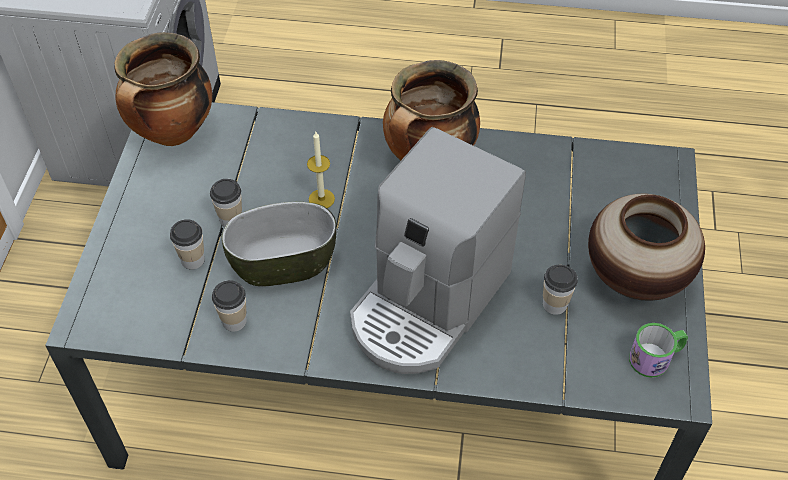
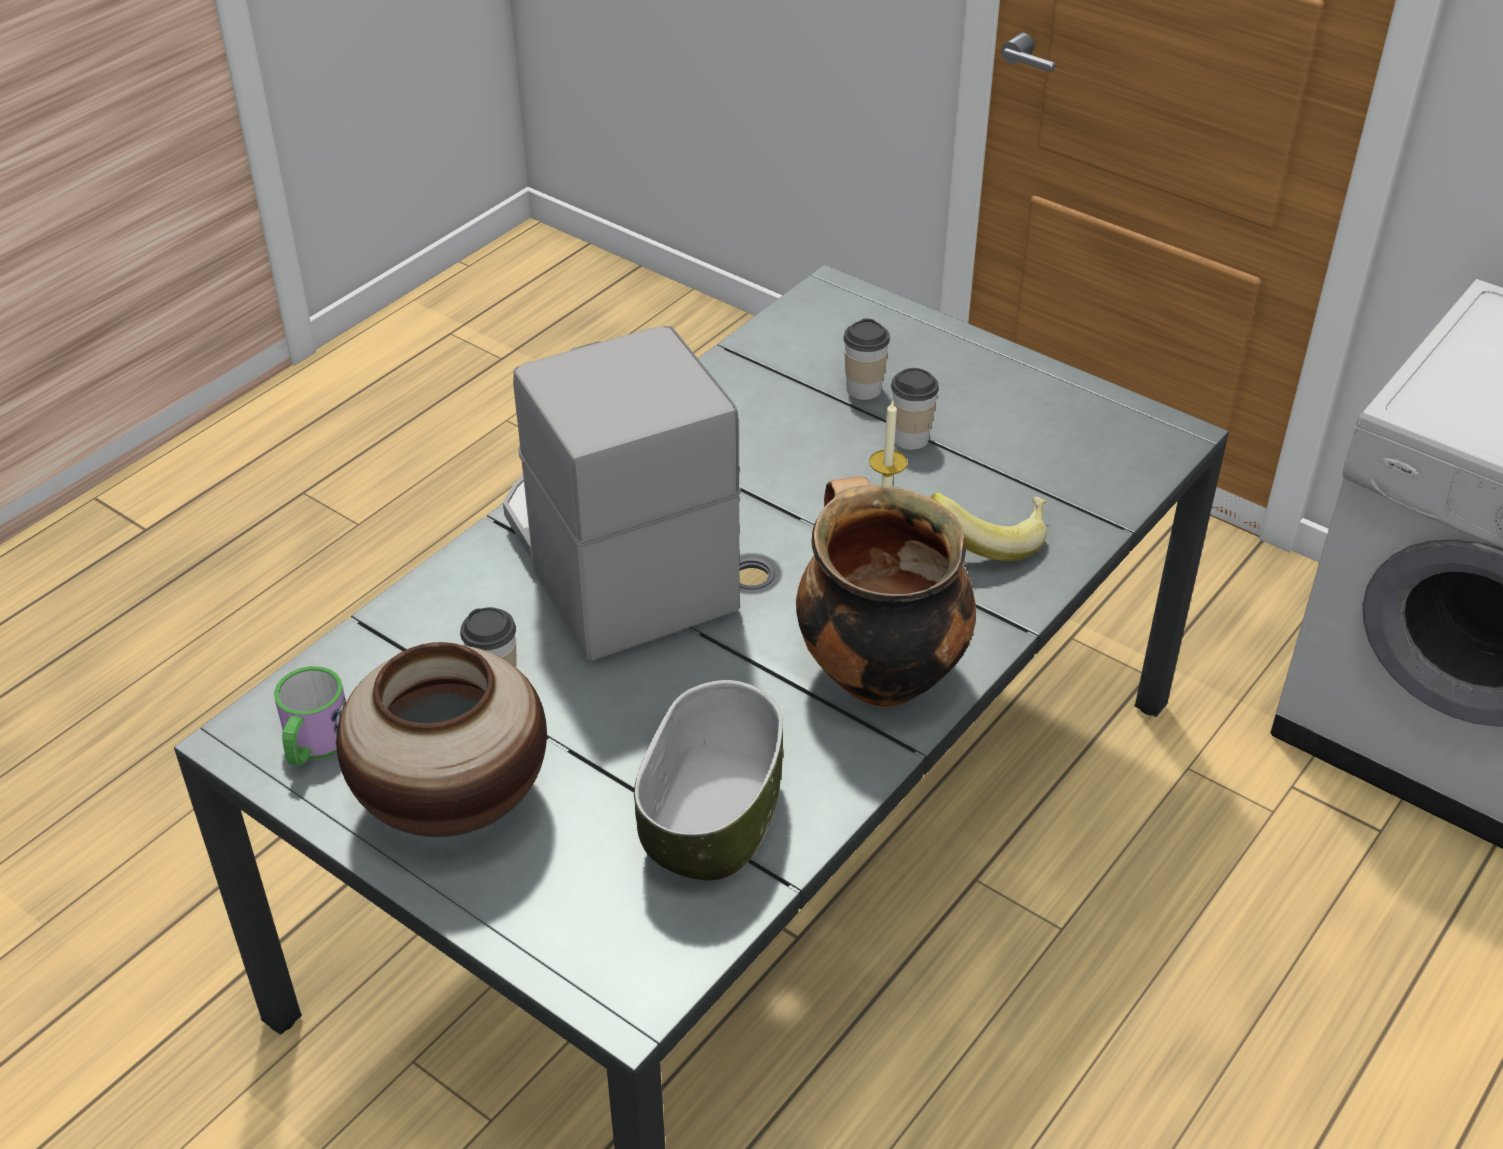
camera: 120 degrees right, 10 degrees down
cooking pot [115,32,212,146] -> none
cup [212,280,247,332] -> none
bowl [222,202,336,287] -> bowl moved to [634,680,783,881]
none -> banana [930,492,1047,561]

